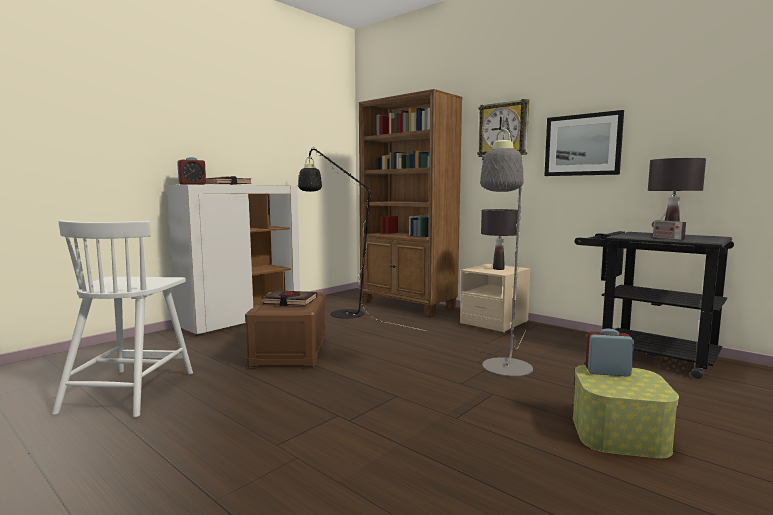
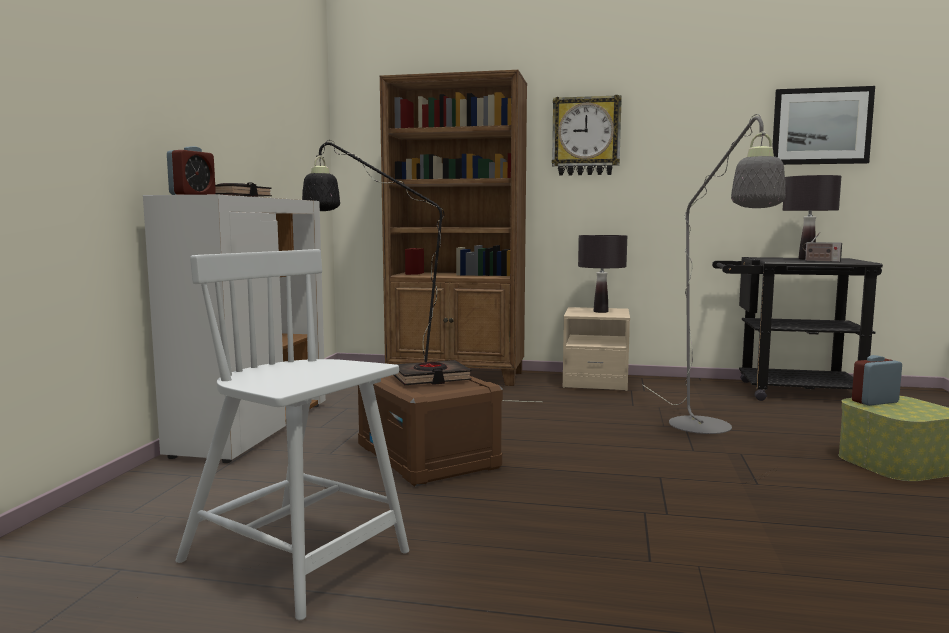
camera: 30 degrees left, 0 degrees up
white chair [52,220,193,417] -> white chair turned 150 degrees clockwise [176,249,409,620]
picture [544,110,624,176] -> picture moved to [772,86,875,165]

